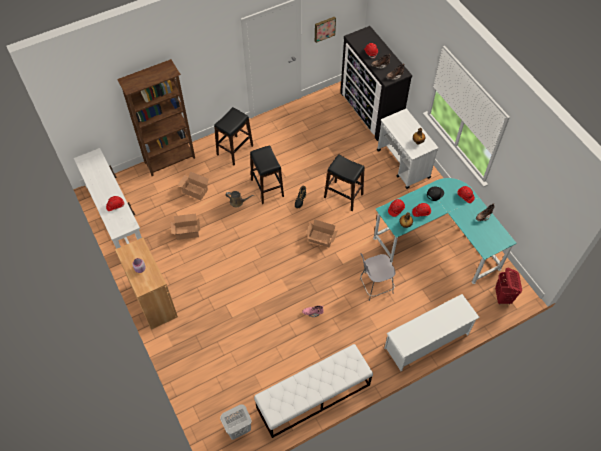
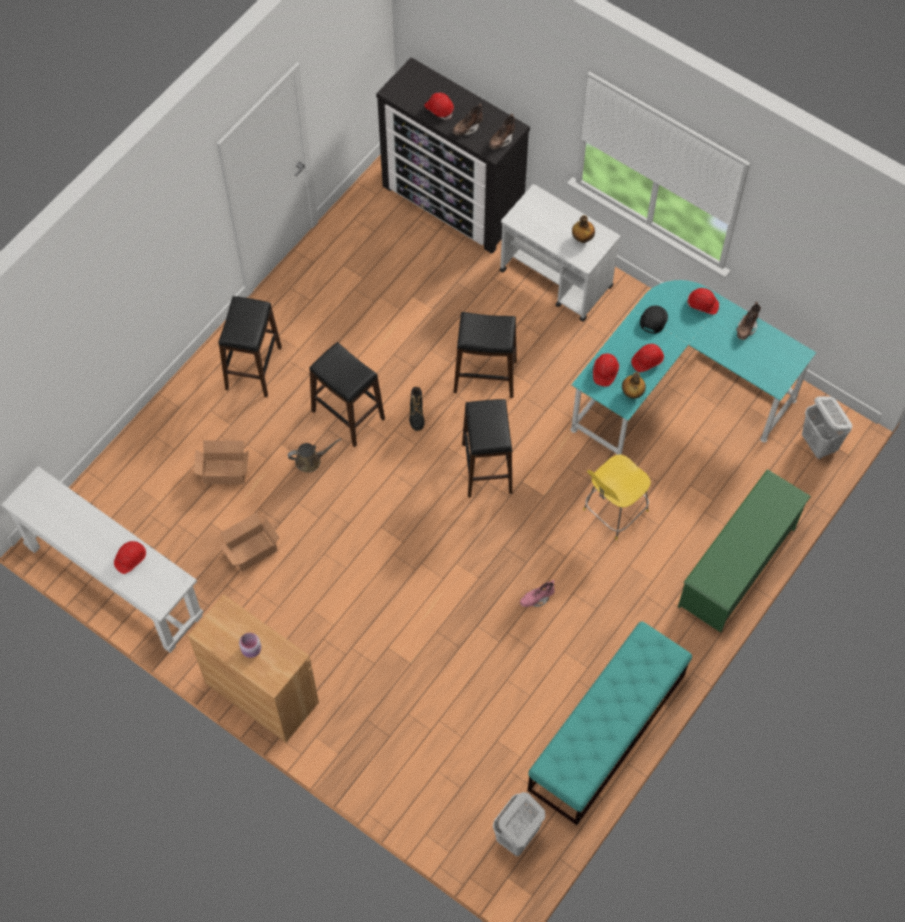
camera: 25 degrees left, 5 degrees up
brown bookcase [117,59,195,176] -> none
white bench [254,344,373,438] -> turquoise bench [528,621,692,825]
cardboard box [306,219,338,248] -> black stool [462,399,512,498]
picture [315,17,336,43] -> none
grey chair [360,253,396,301] -> yellow chair [583,454,651,540]
white shoe rack [384,294,480,371] -> green shoe rack [678,469,811,632]
red laundry basket [495,268,522,305] -> white laundry basket [802,396,852,459]

